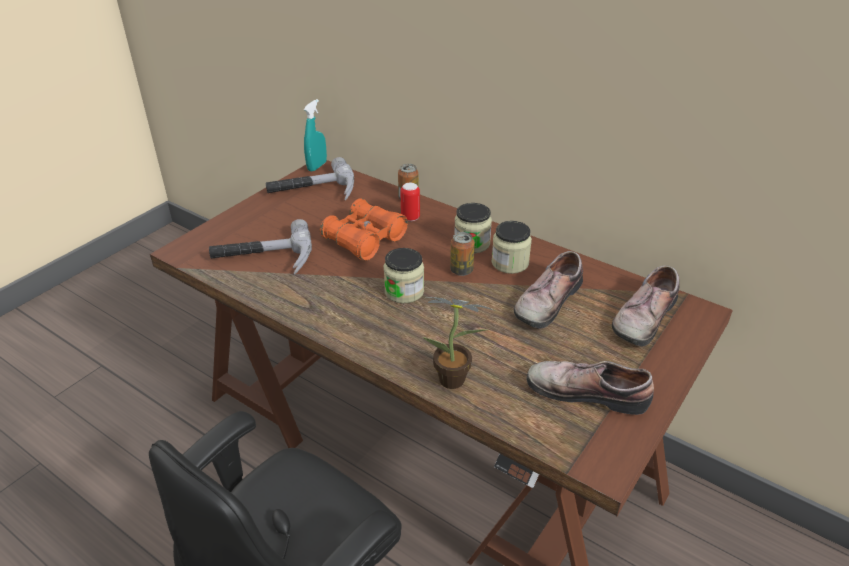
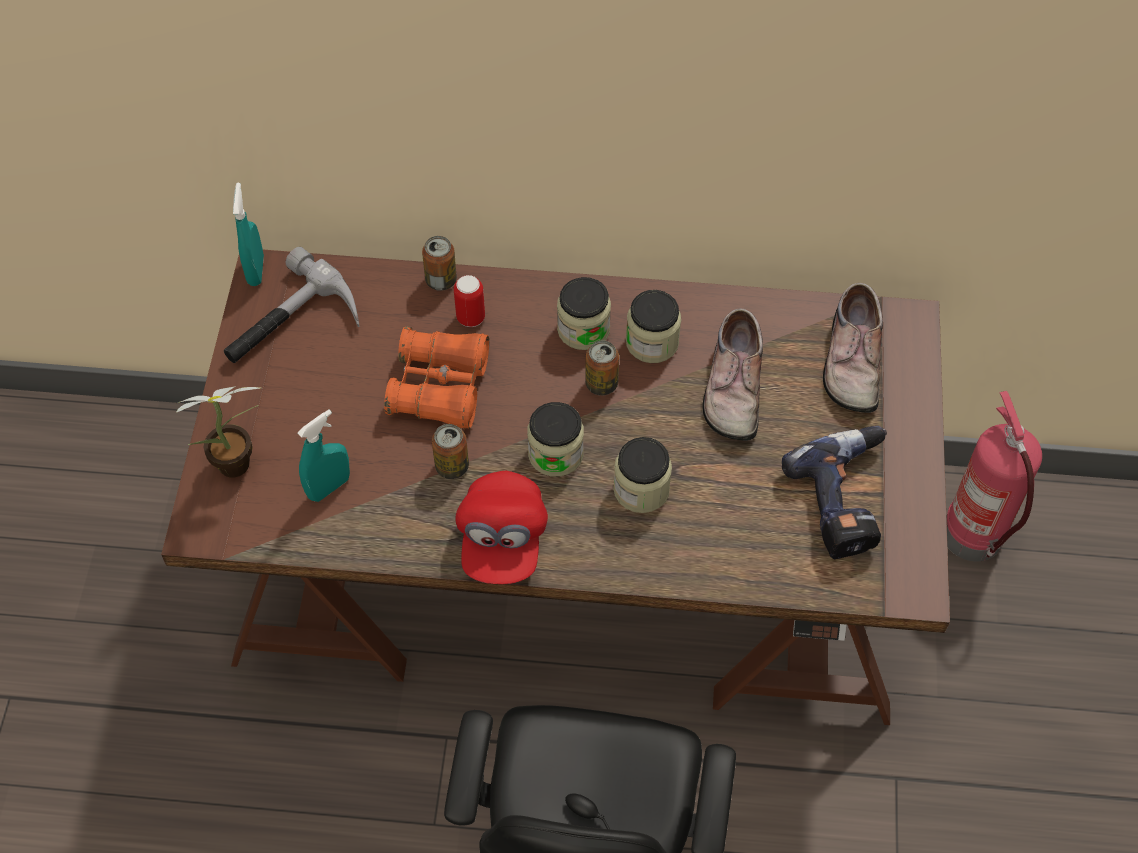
camera: 30 degrees left, 20 degrees up
hammer [209,219,312,275] -> turquoise spray bottle [297,409,350,502]
potted plant [422,297,496,389] -> potted plant moved to [176,386,260,478]
shoe [527,361,654,415] -> power drill [782,426,887,559]
none -> can [432,424,469,479]
none -> red cap [455,471,548,584]
none -> jar [613,437,672,513]
none -> fire extinguisher [946,391,1042,562]

